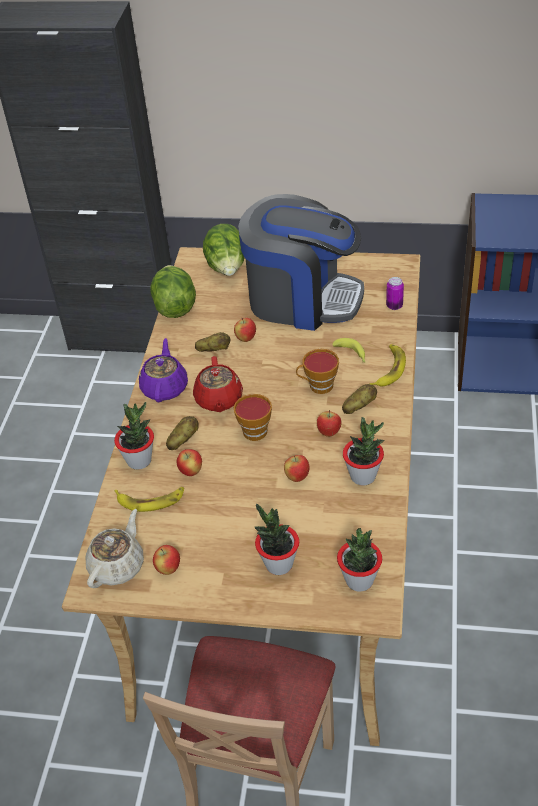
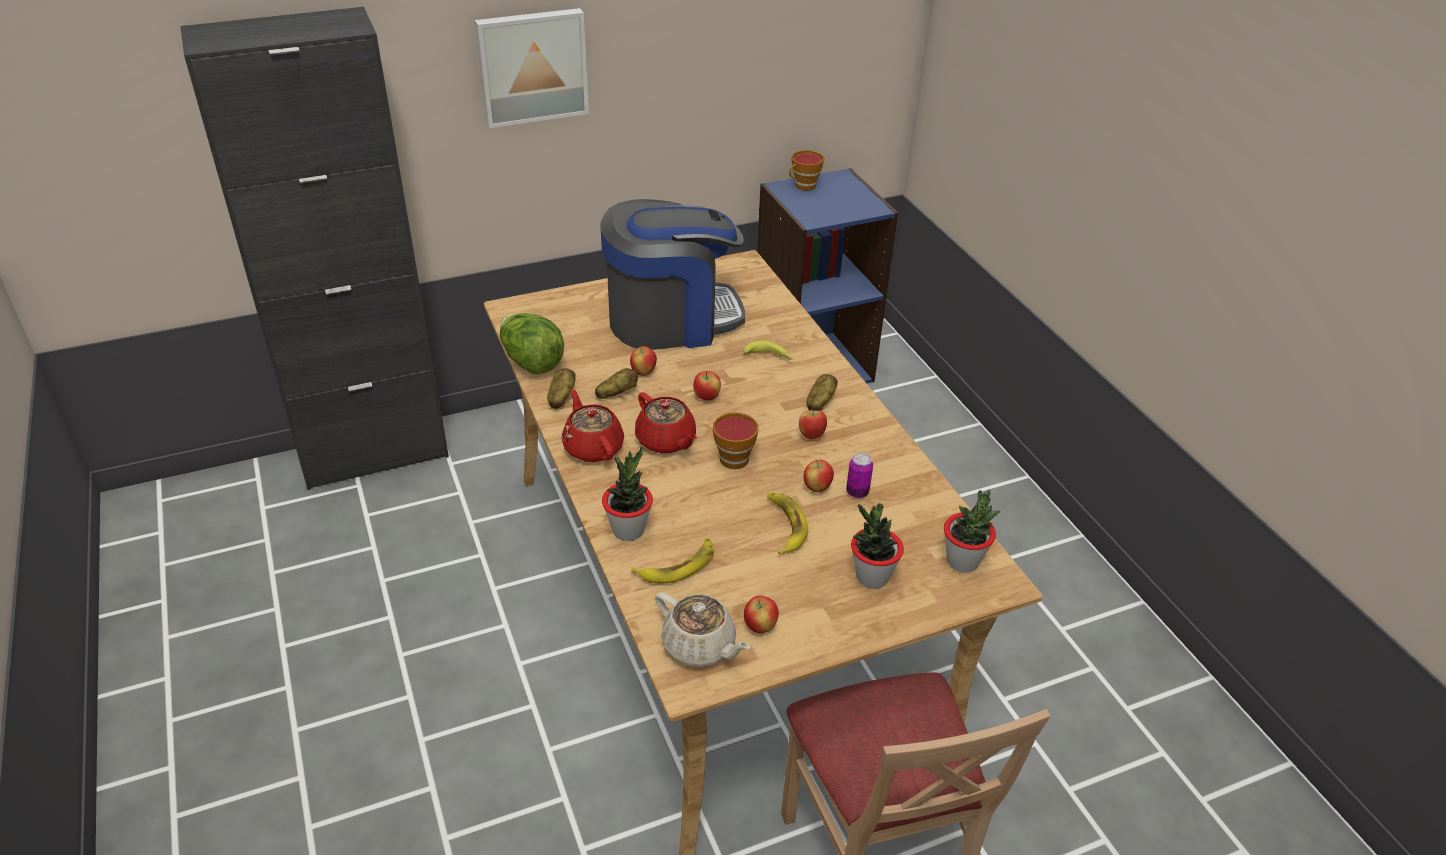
camera: 35 degrees left, 5 degrees down
beige teapot [86,509,144,588] -> beige teapot turned 135 degrees clockwise [655,592,750,667]
purple teapot [139,338,188,402] -> red teapot [562,389,624,462]
potato [166,416,199,450] -> potato moved to [547,368,576,409]
apple [177,449,202,476] -> apple moved to [693,371,721,400]
lettuce [203,224,244,276] -> none
cup [296,349,339,394] -> cup moved to [789,150,824,191]
potted plant [343,417,384,485] -> none
banana [370,344,406,387] -> banana moved to [767,493,808,555]
can [386,277,404,310] -> can moved to [846,453,873,498]
none -> picture [475,8,589,128]

